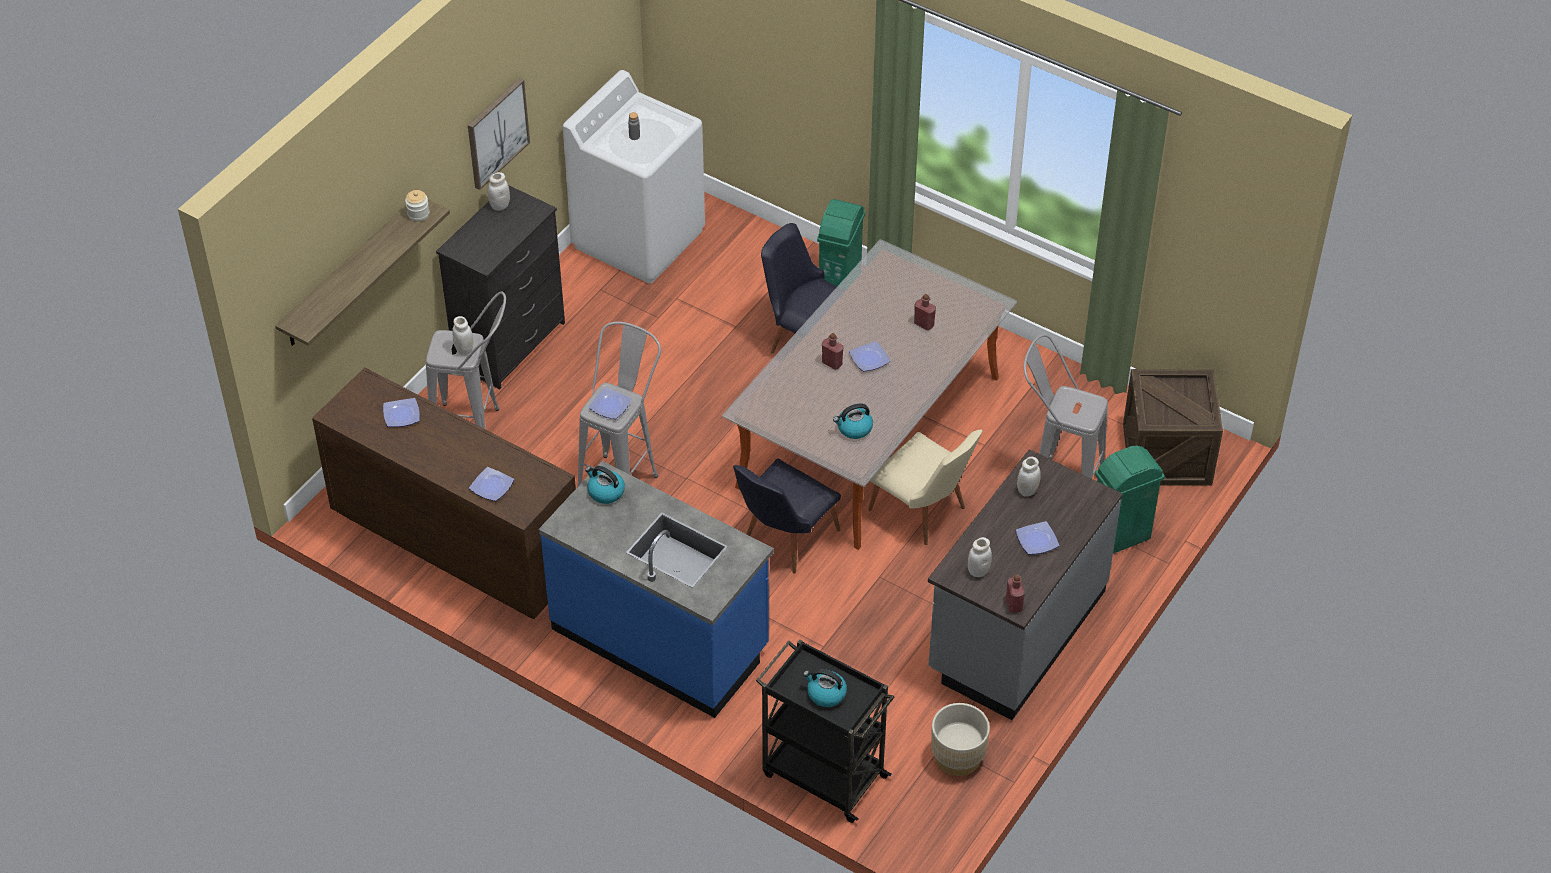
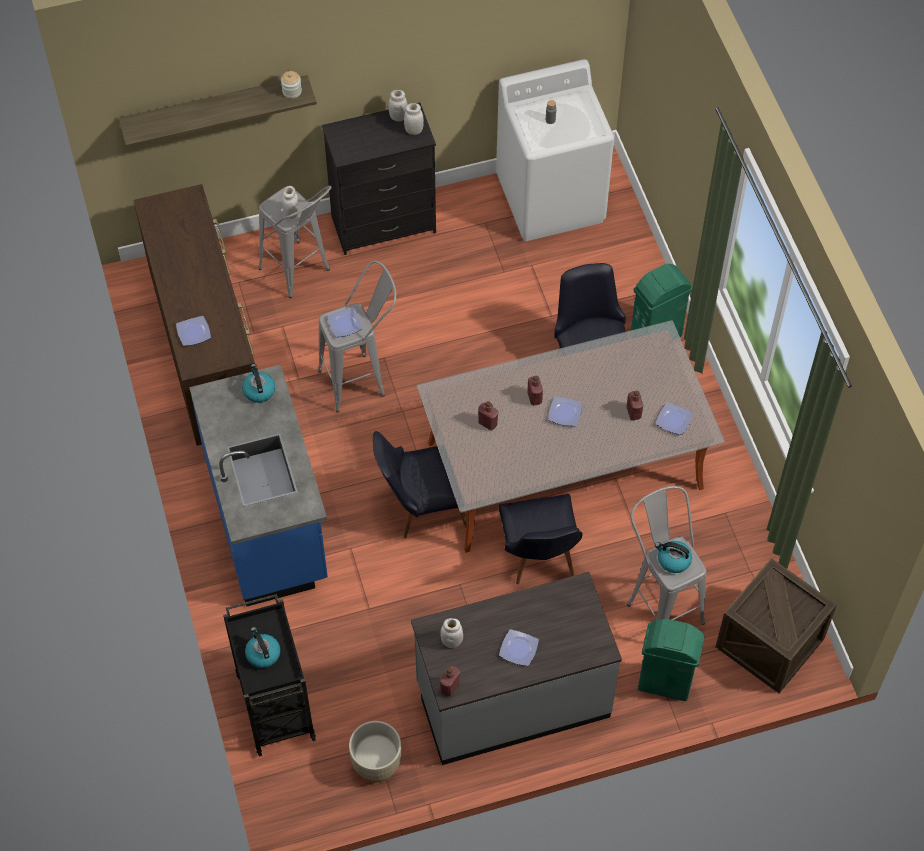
camera: 40 degrees right, 10 degrees up
plate [383,398,420,427] -> plate moved to [656,402,693,435]
picture [468,78,530,190] -> none
kettle [833,403,873,439] -> kettle moved to [655,541,692,573]
beige chair [868,430,982,545] -> black chair [498,494,582,584]
white jar [1017,457,1041,497] -> white jar moved to [404,103,424,135]
none -> red bottle [478,401,498,430]

